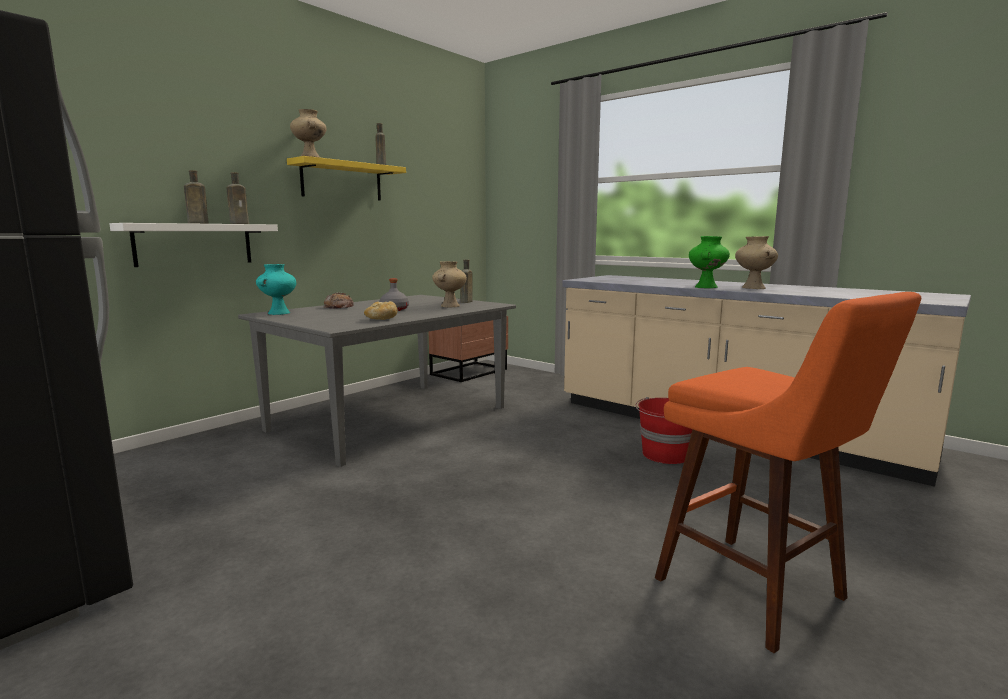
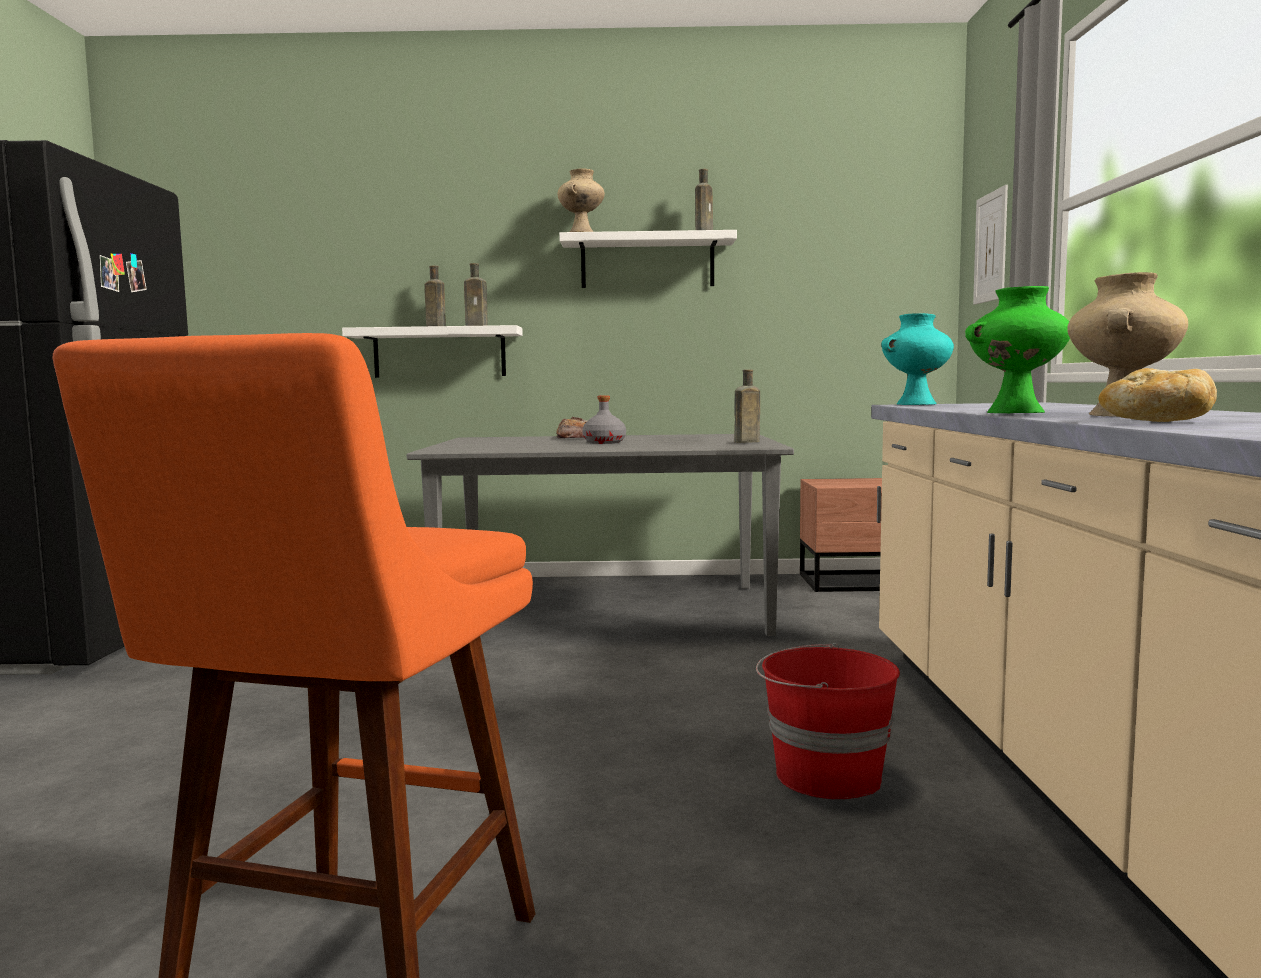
camera: 50 degrees right, 5 degrees down
turquoise vase [256,264,296,315] -> turquoise vase moved to [881,313,954,405]
yellow shelf [287,156,406,201] -> white shelf [559,230,737,288]
bread [364,301,398,320] -> bread moved to [1098,368,1217,422]
beige vase [432,261,467,308] -> none
none -> picture [973,185,1008,305]

